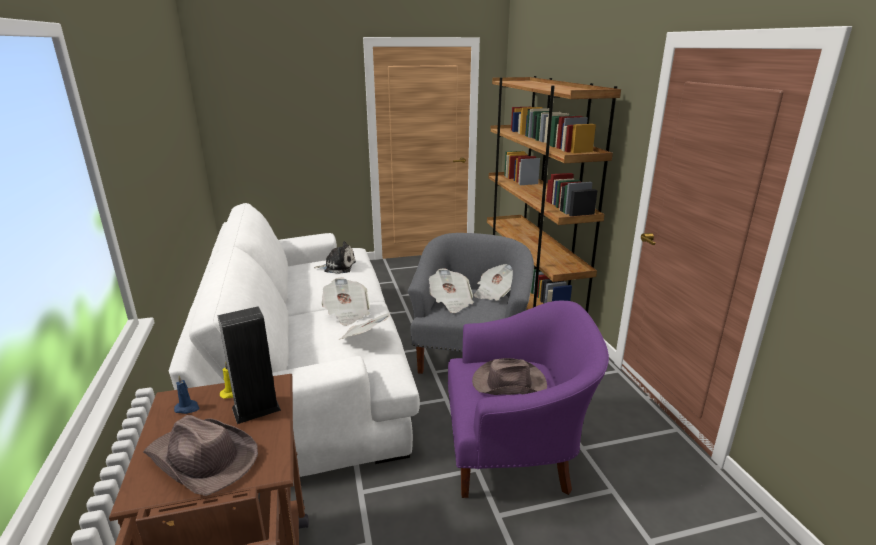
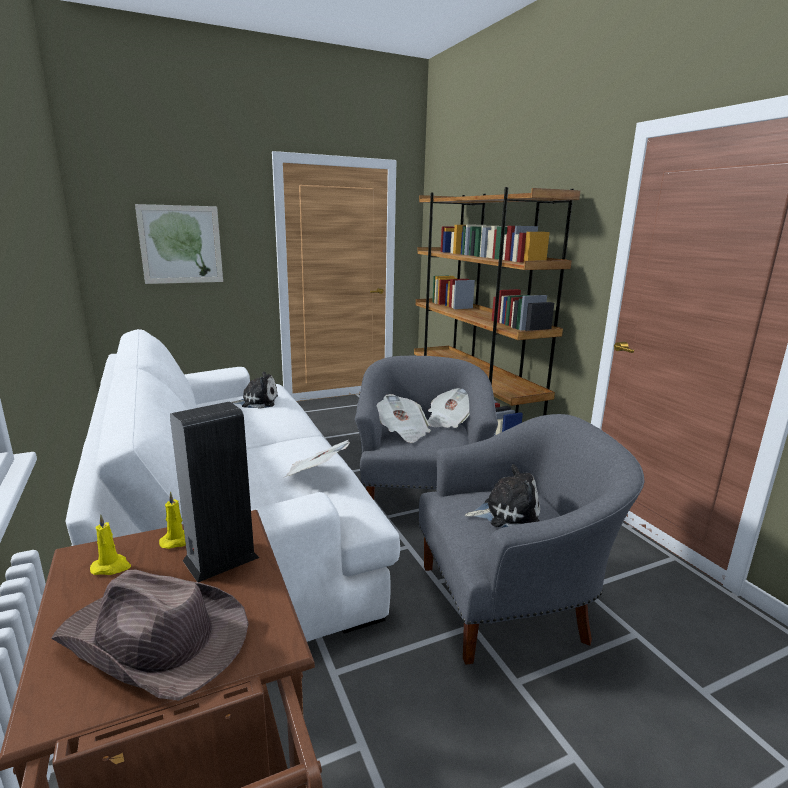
camera: 10 degrees left, 5 degrees down
blue candle [174,376,200,414] -> yellow candle [90,514,131,575]
newspaper [321,278,370,326] -> none
purple armchair [448,300,609,498] -> grey armchair [418,414,645,665]
brown hat [472,358,547,395] -> plush toy [465,465,540,528]
none -> picture [135,204,223,284]

